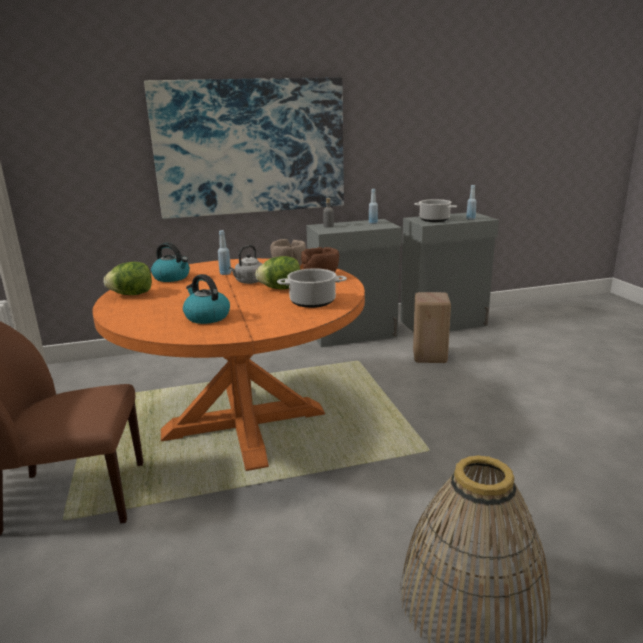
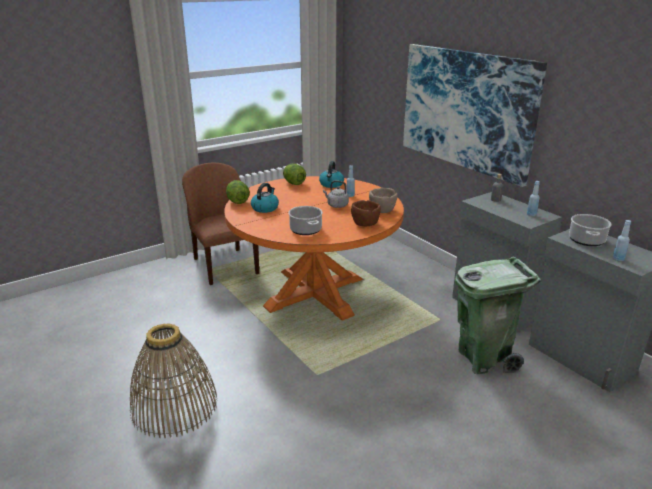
camera: 70 degrees right, 5 degrees up
lettuce [255,256,300,290] -> lettuce moved to [226,180,250,204]
beige stool [413,292,451,363] -> green trash can [455,257,541,374]

